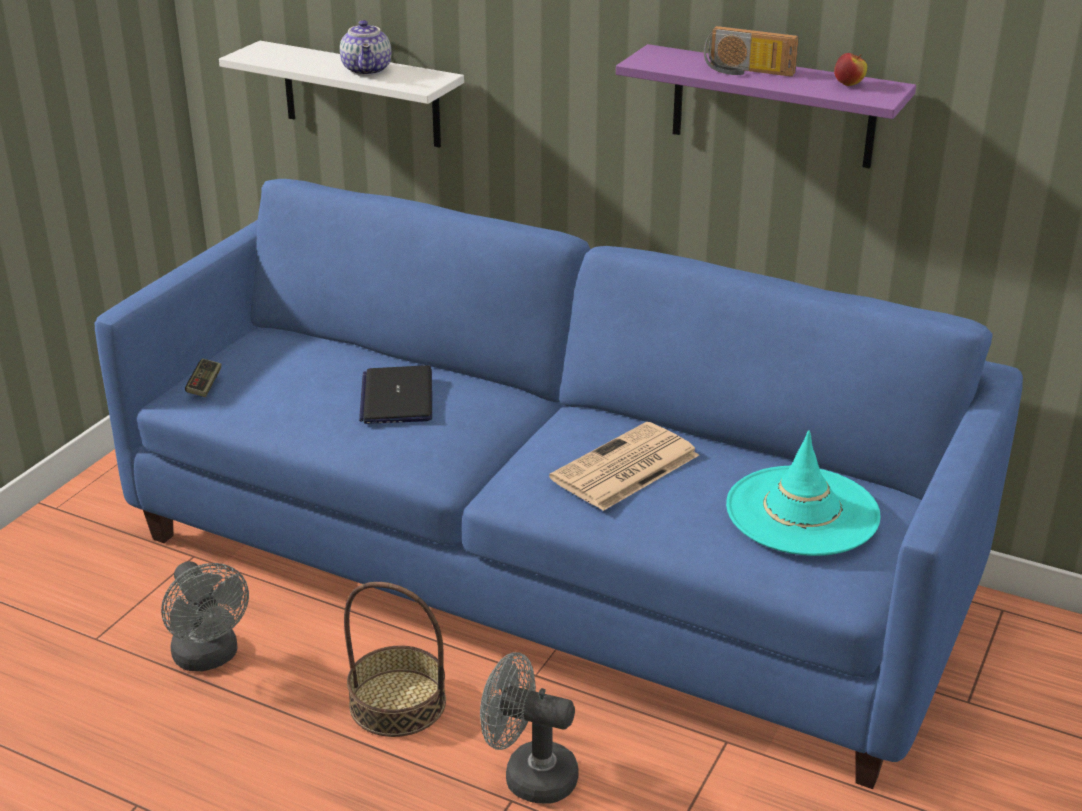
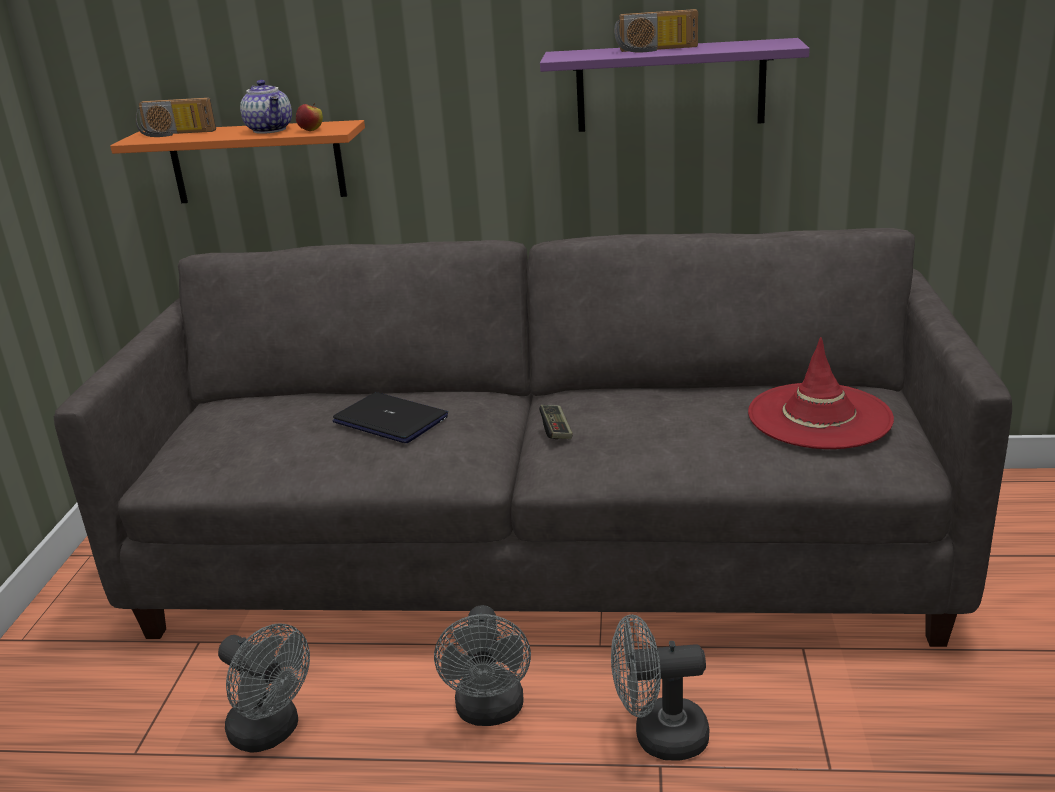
camera: 20 degrees left, 5 degrees down
blue sofa [95,179,1023,789] -> grey sofa [54,228,1012,647]
game controller [185,358,221,397] -> game controller moved to [539,405,573,439]
white shelf [219,41,464,148] -> orange shelf [110,120,365,203]
basket [344,582,446,737] -> grey fan [434,605,531,726]
laptop [359,365,432,424] -> laptop turned 150 degrees clockwise [333,392,448,443]
newspaper [549,422,699,511] -> none
turquoise hat [726,430,881,556] -> red hat [748,337,894,449]
apple [834,53,867,86] -> apple moved to [296,103,323,131]
none -> radio [136,98,216,137]

